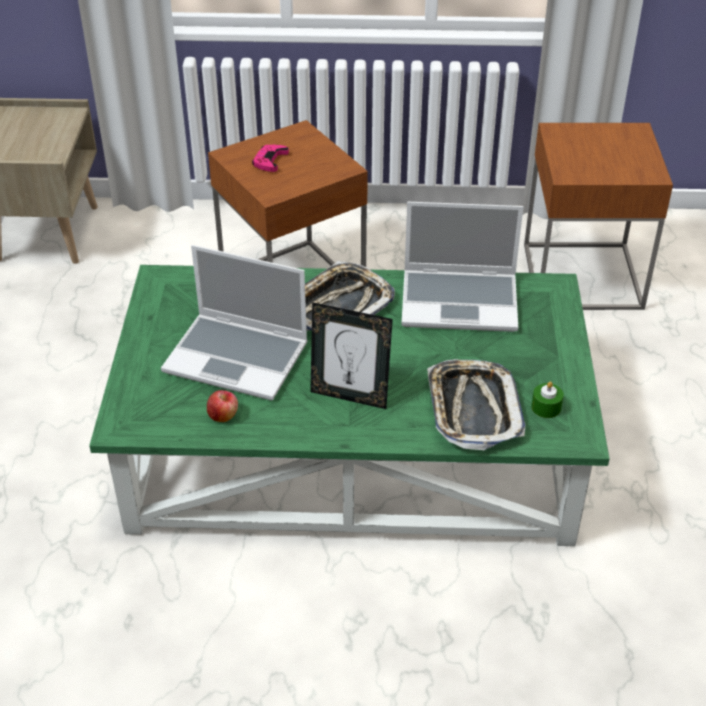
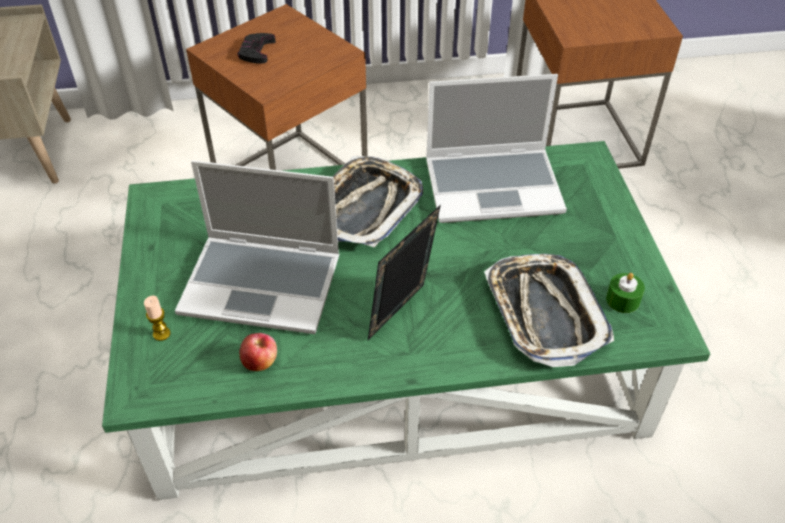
camera: 10 degrees left, 5 degrees up
pink game controller [252,145,289,172] -> black game controller [238,33,275,64]
picture frame [310,302,393,409] -> picture frame turned 120 degrees clockwise [368,205,441,340]
none -> candle [144,296,170,341]

